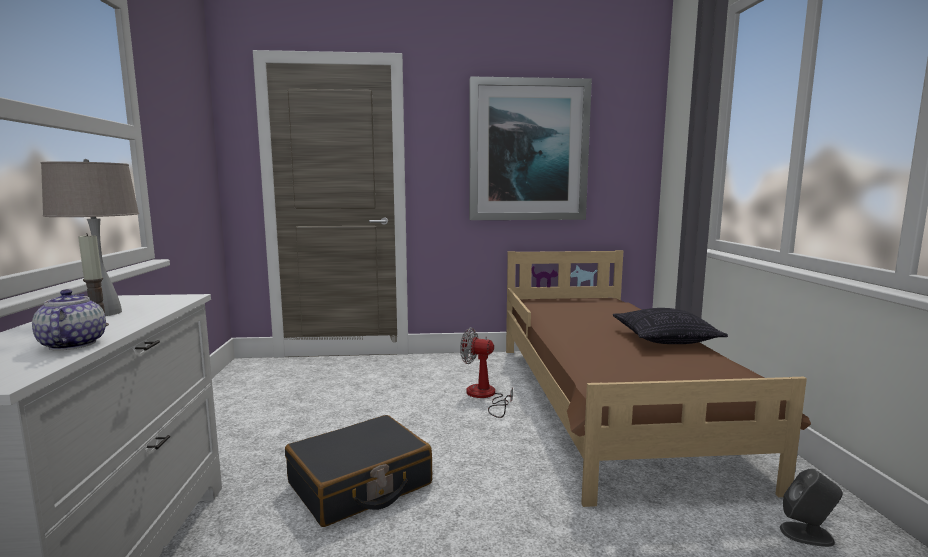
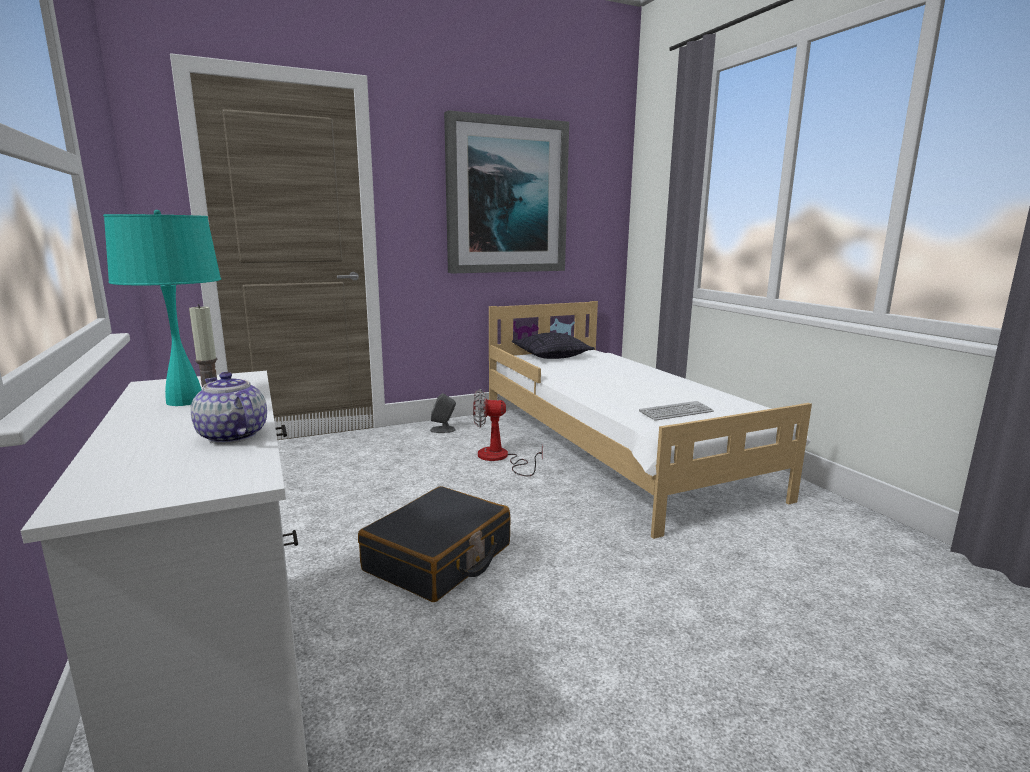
camera: 20 degrees left, 5 degrees up
beige table lamp [41,159,139,316] -> turquoise table lamp [103,210,221,406]
brown bed [506,250,811,507] -> white bed [489,301,812,539]
pillow [613,308,728,344] -> pillow moved to [512,333,595,359]
grey speaker [780,469,843,547] -> grey speaker moved to [430,393,456,433]
none -> keyboard [639,401,714,421]

